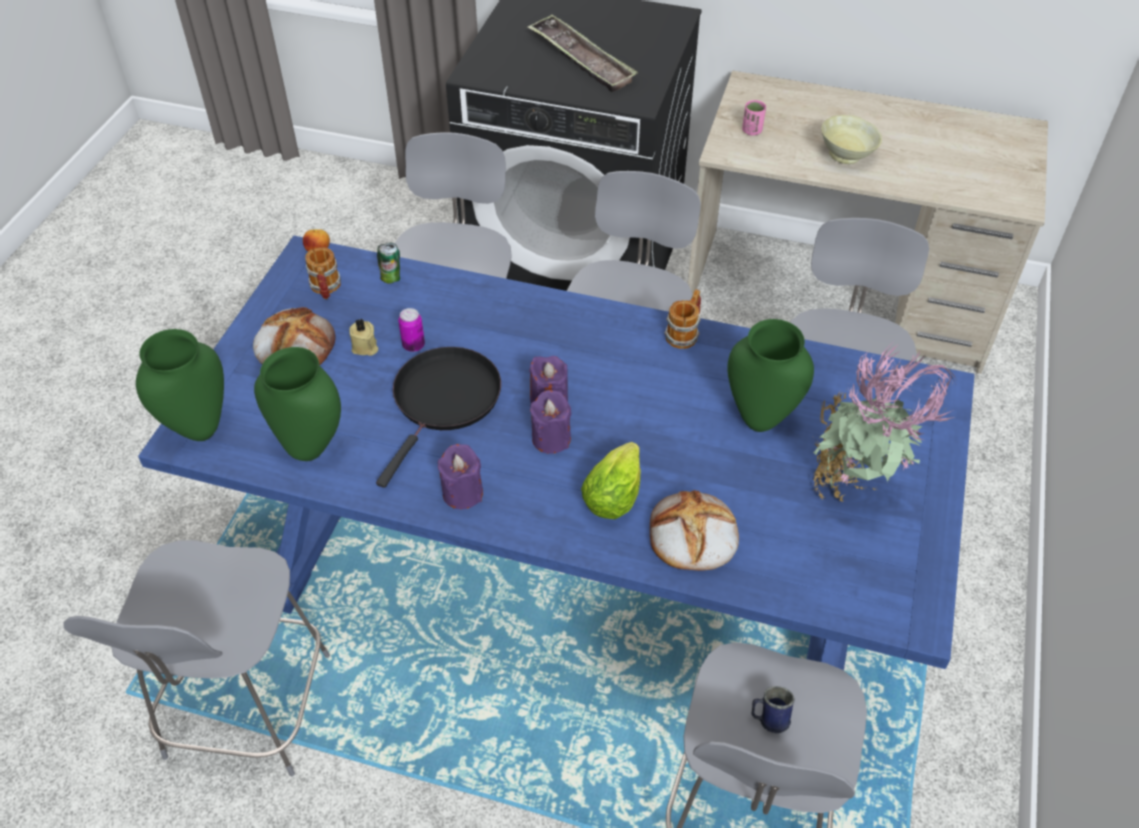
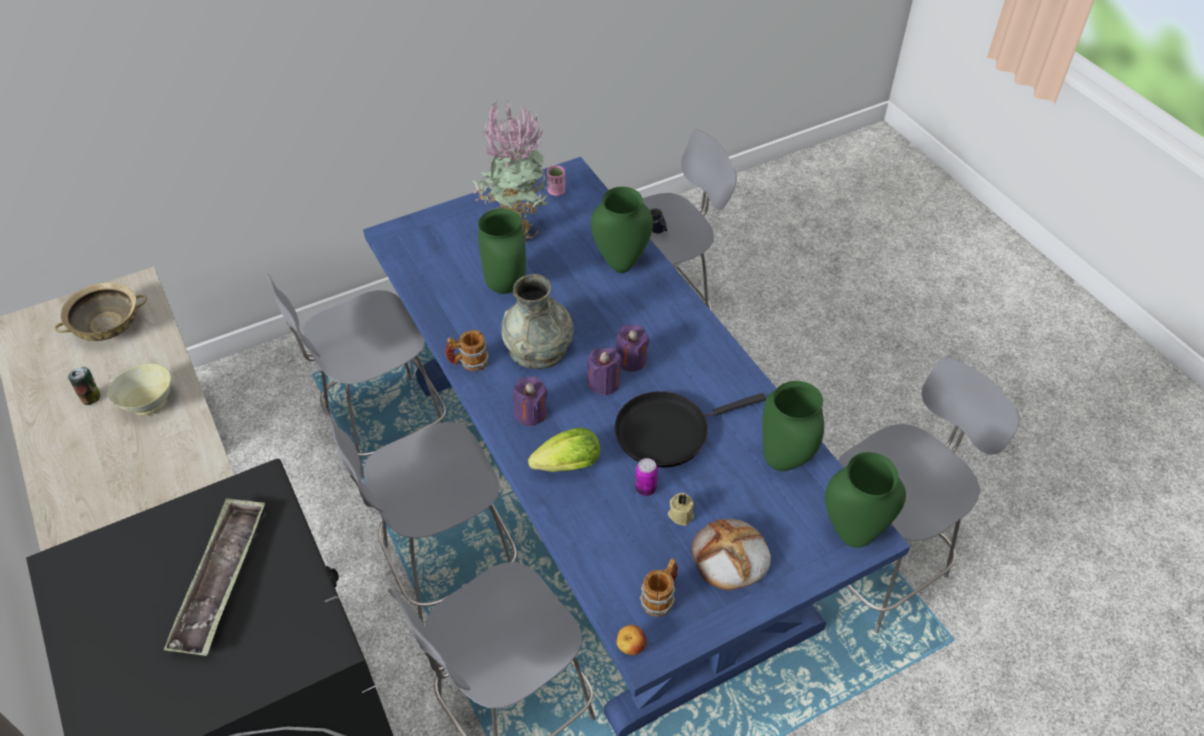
camera: 135 degrees left, 0 degrees up
can [377,243,400,284] -> can moved to [68,367,100,405]
purple candle [437,444,483,509] -> purple candle moved to [513,376,548,425]
lettuce [581,442,641,519] -> lettuce moved to [528,427,600,472]
bread [650,490,739,571] -> green vase [591,187,653,273]
pink cup [742,100,766,136] -> pink cup moved to [547,165,565,196]
none -> beige bowl [54,282,147,341]
none -> grey vase [501,274,574,369]

